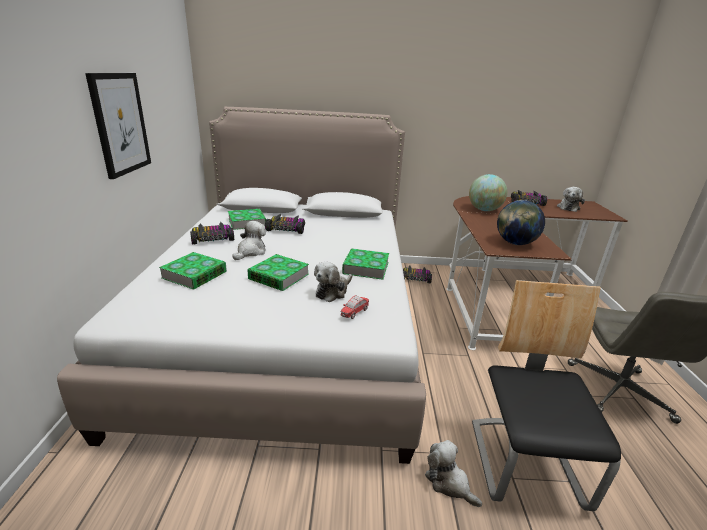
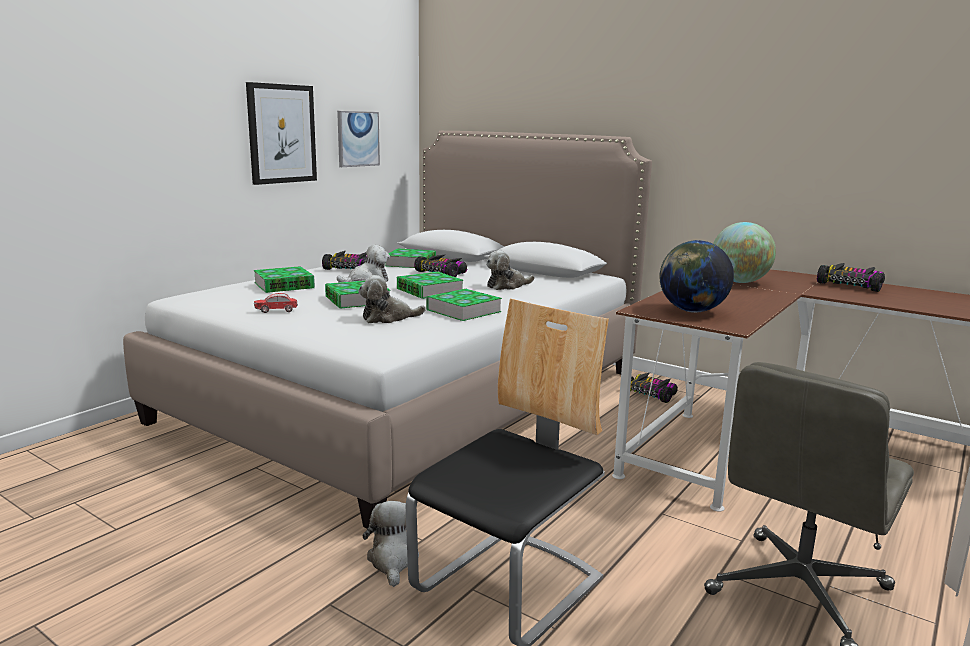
camera: 35 degrees right, 10 degrees down
toy car [340,295,369,319] -> toy car moved to [254,293,298,313]
plush toy [557,187,585,212] -> plush toy moved to [486,251,534,290]
none -> picture [337,111,380,167]
none -> book [397,271,464,299]

